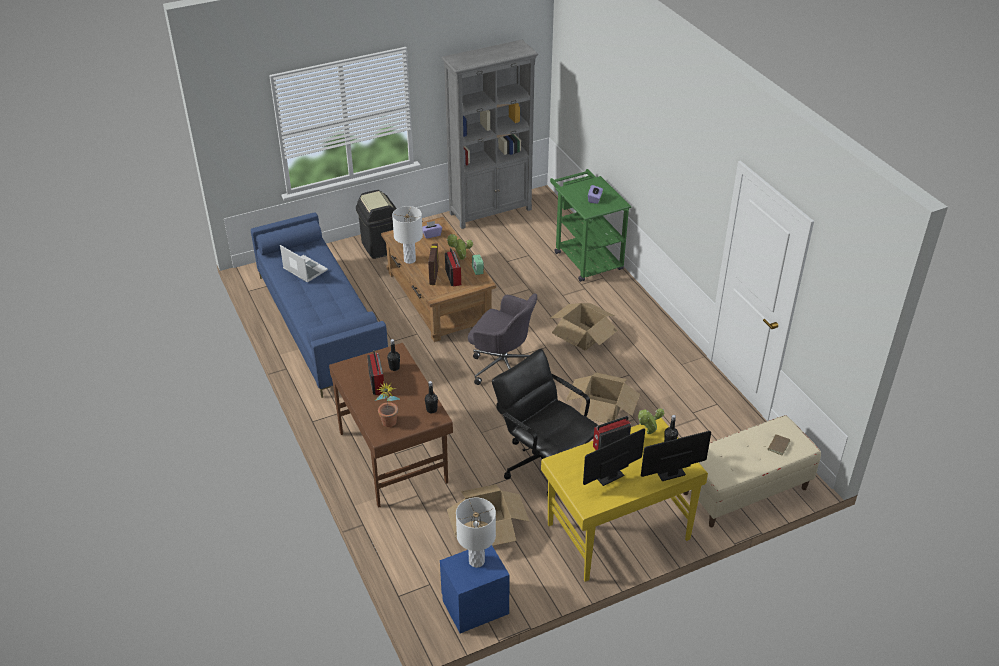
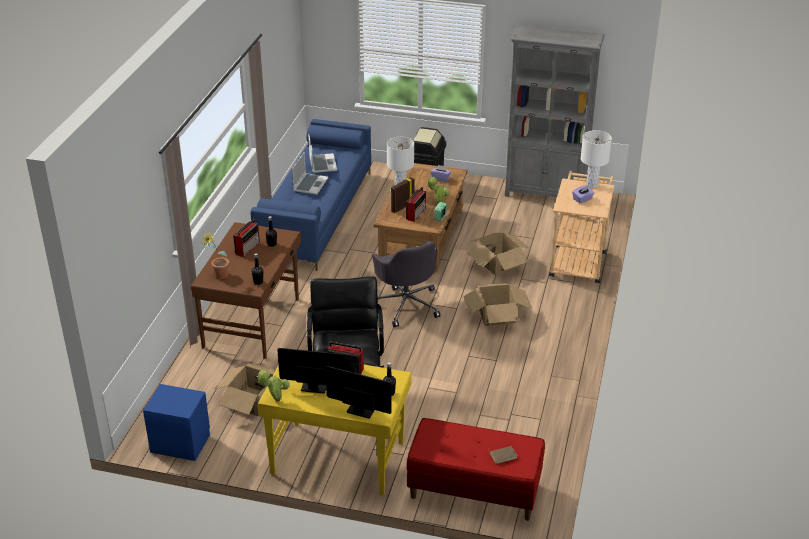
camera: 40 degrees right, 5 degrees down
white table lamp [456,498,496,568] -> white table lamp moved to [581,130,612,188]
green cart [550,169,631,282] -> beige cart [549,171,615,283]
cardboard box [566,372,640,423] -> cardboard box moved to [467,233,532,275]
potted plant [638,408,664,434] -> potted plant moved to [257,369,290,402]
beige bench [683,415,821,527] -> red bench [407,418,545,521]
none -> laptop [292,152,328,195]

